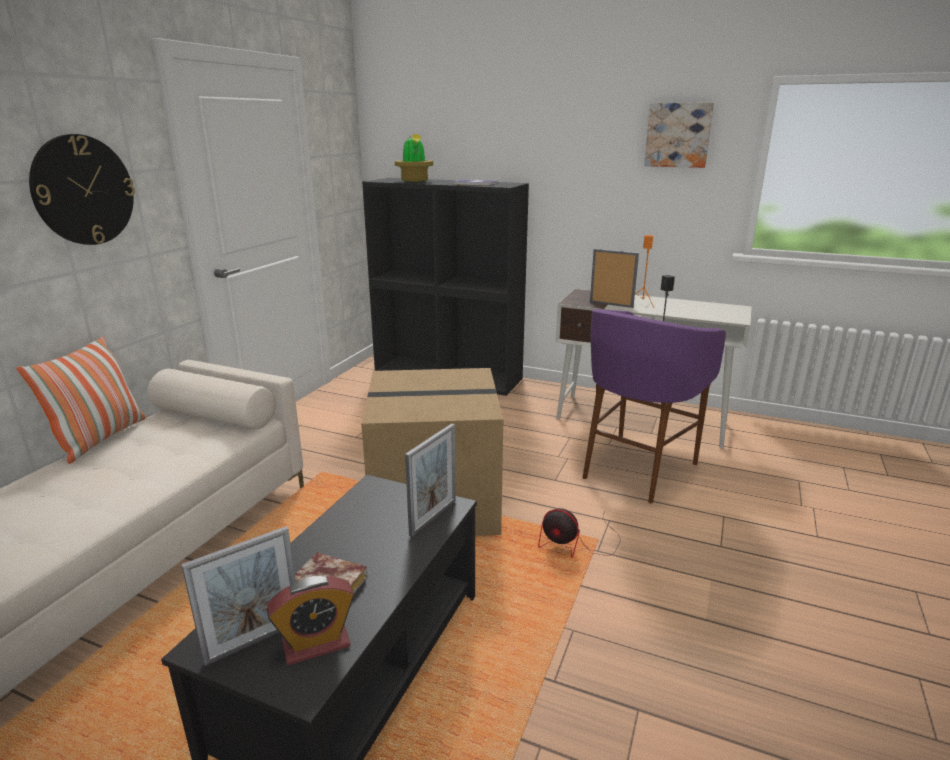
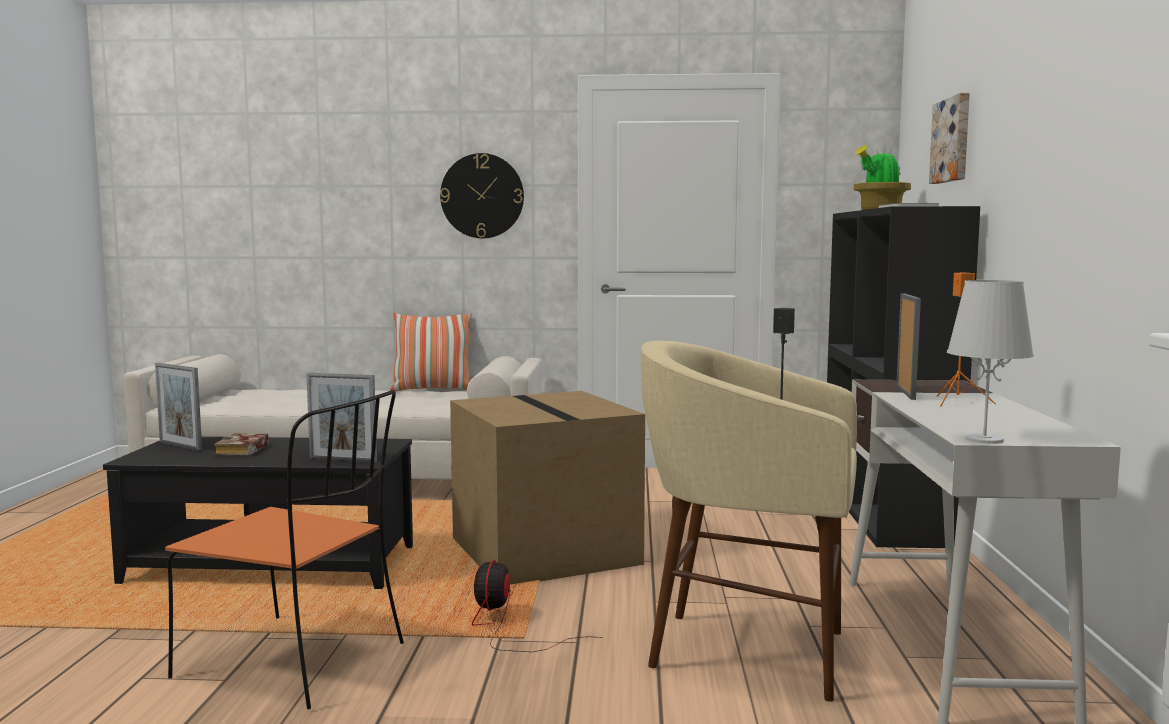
camera: 70 degrees right, 15 degrees down
alarm clock [267,576,354,665] -> none
purple stool [583,309,726,503] -> beige stool [641,341,857,702]
picture [644,102,714,168] -> picture moved to [929,93,970,184]
none -> orange chair [165,390,404,709]
none -> white table lamp [947,280,1034,444]

